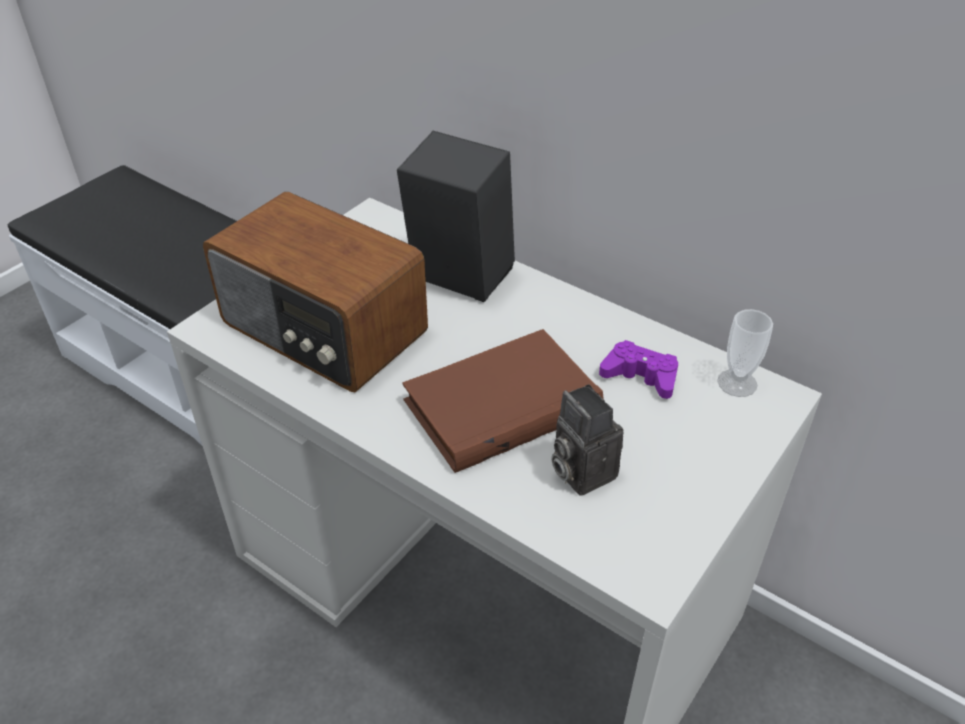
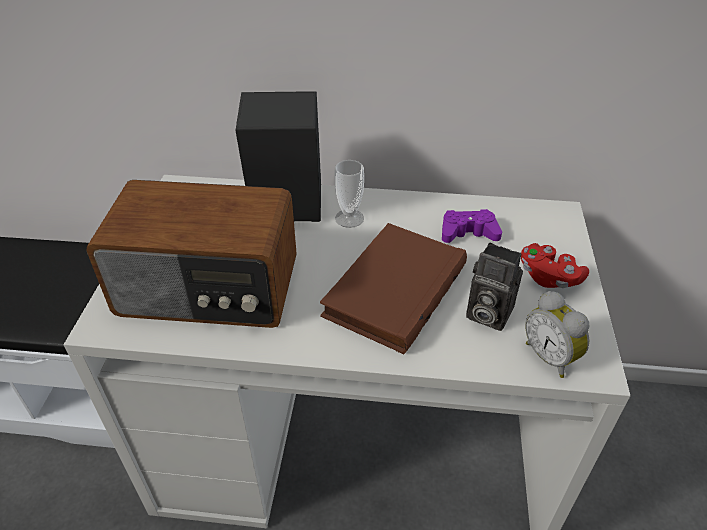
camera: 30 degrees left, 0 degrees up
cup [717,309,773,397] -> cup moved to [334,160,364,228]
none -> red game controller [521,243,589,288]
none -> alarm clock [525,291,590,378]

